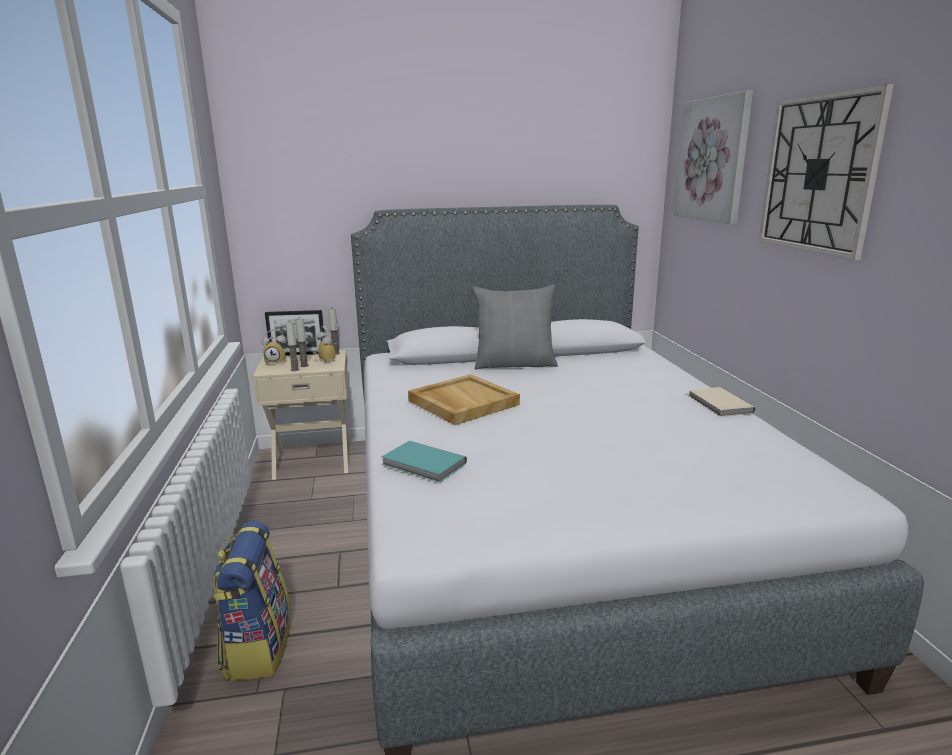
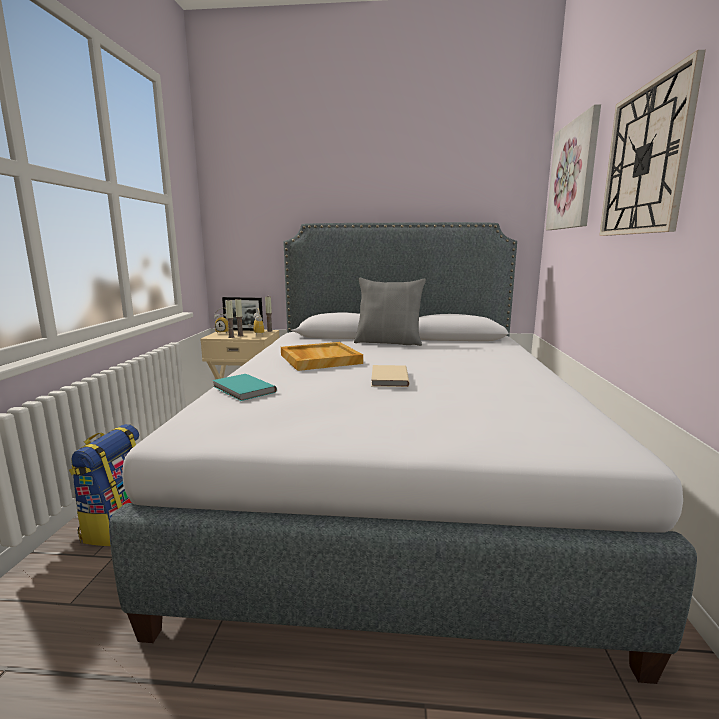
camera: 15 degrees right, 5 degrees down
beige book [689,387,756,417] -> beige book moved to [371,365,409,387]

